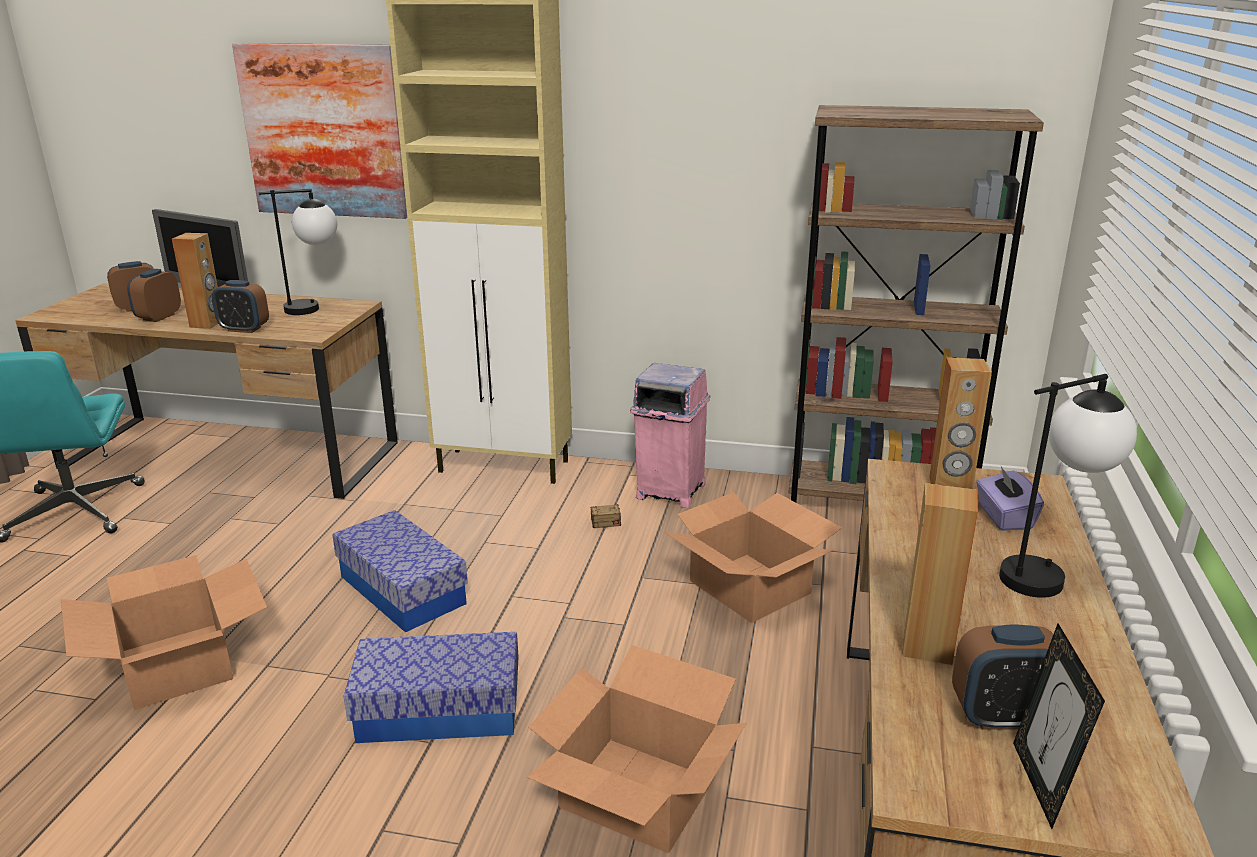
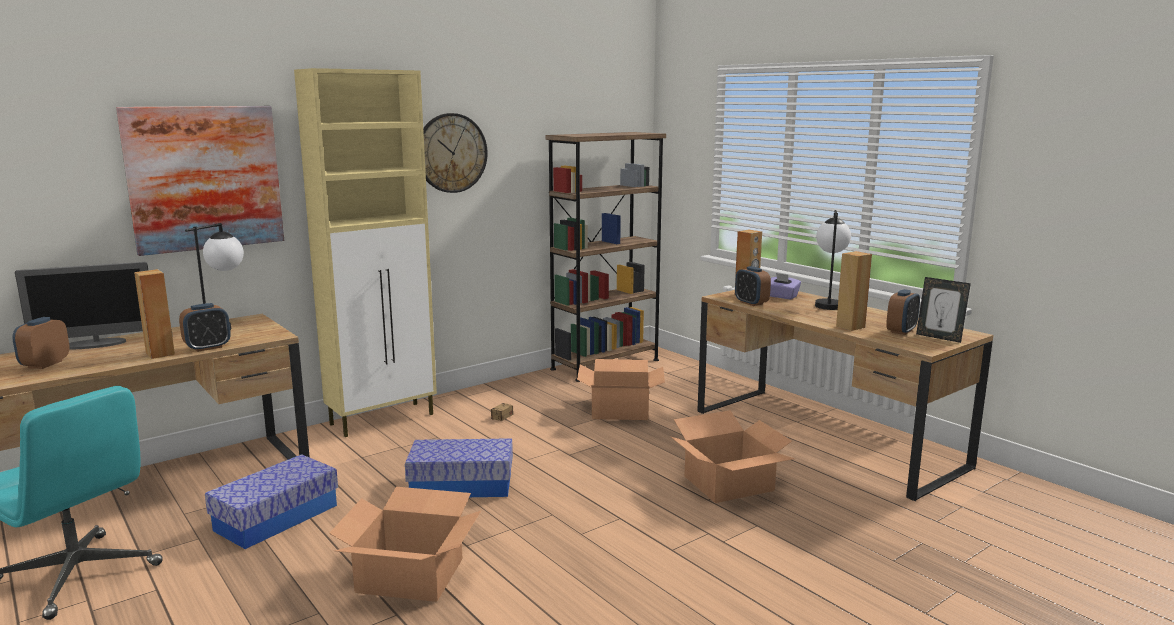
camera: 50 degrees left, 10 degrees down
alarm clock [127,269,181,322] -> alarm clock moved to [735,266,771,306]
storage box [344,632,519,743] -> storage box moved to [205,454,338,549]
pink trash can [630,363,710,508] -> none
none -> wall clock [423,113,488,193]

